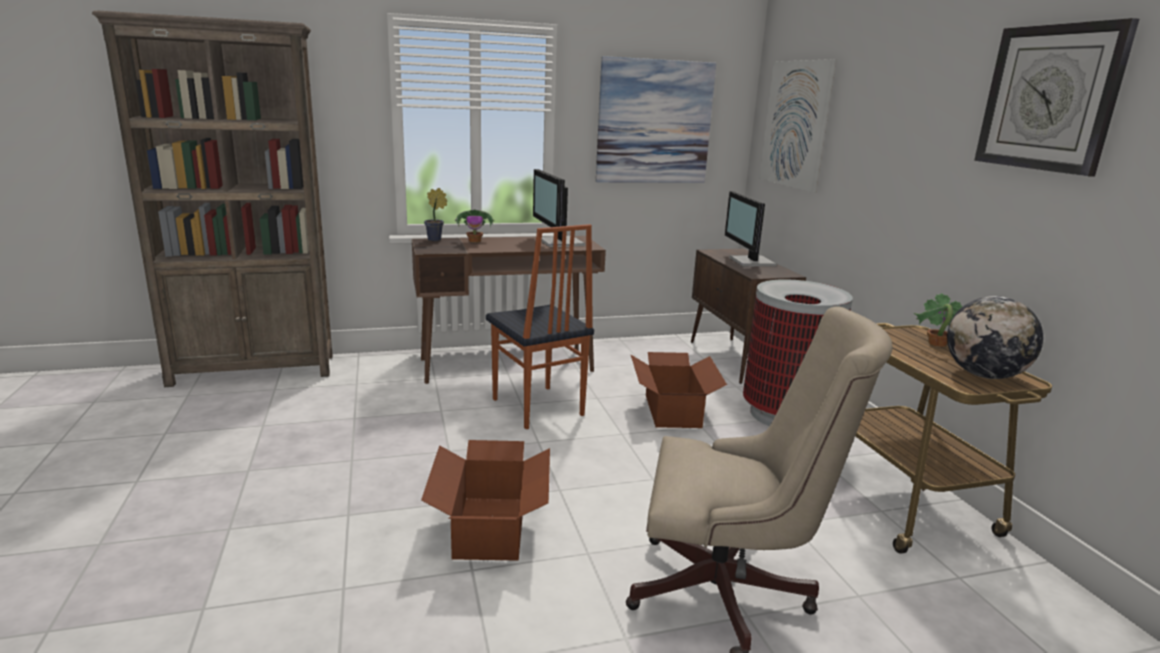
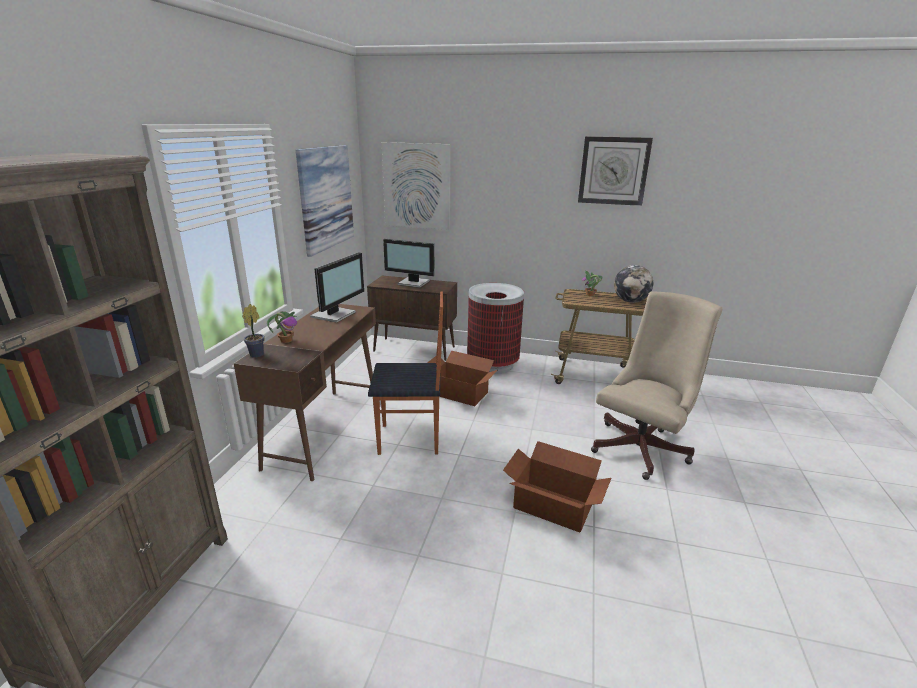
camera: 60 degrees left, 5 degrees up
monitor [533,169,585,247] -> monitor turned 75 degrees counterclockwise [310,252,364,323]

